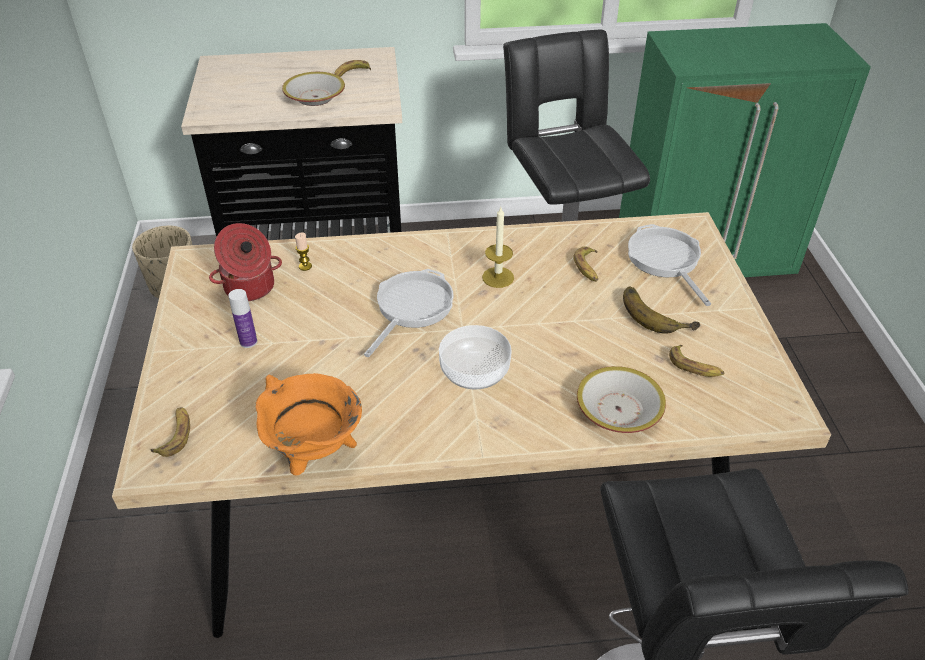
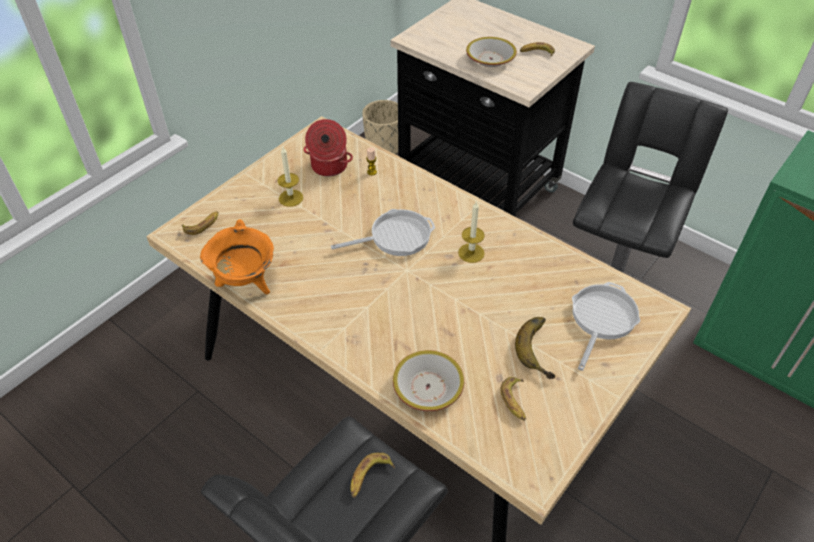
camera: 45 degrees right, 5 degrees up
bottle [228,289,257,348] -> candle [278,147,303,207]
bowl [439,325,512,389] -> none
banana [573,247,598,282] -> banana moved to [350,452,395,498]

